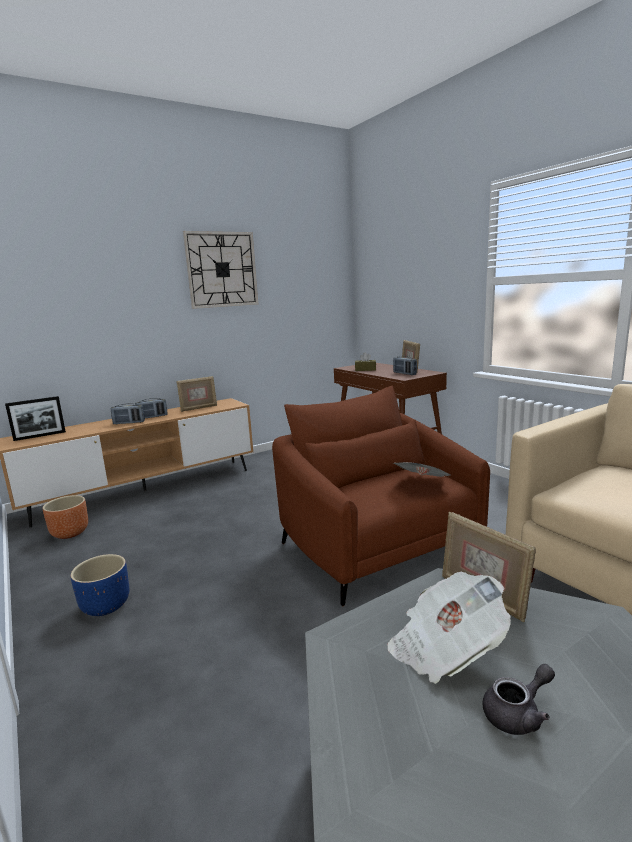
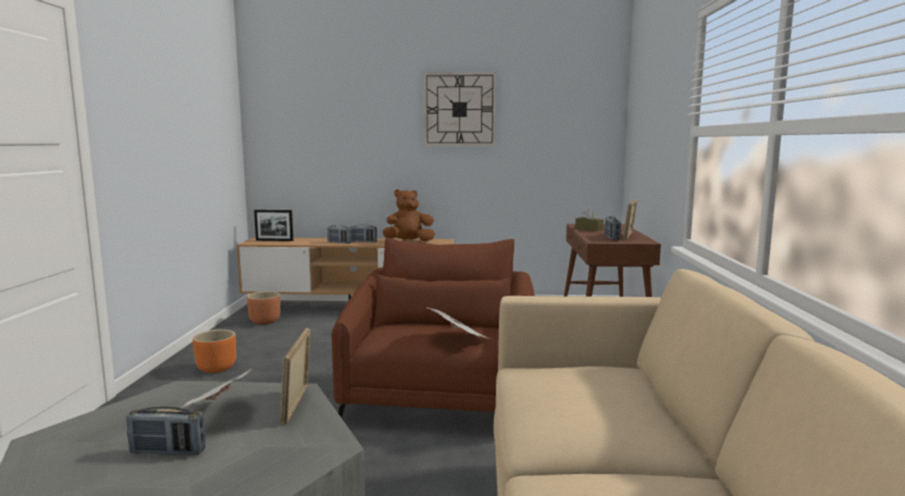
camera: 35 degrees right, 5 degrees down
blue planter [71,554,129,616] -> orange planter [193,329,236,373]
picture frame [177,376,217,412] -> brown plush toy [383,189,435,241]
grey teapot [483,664,555,735] -> radio [126,406,206,456]

